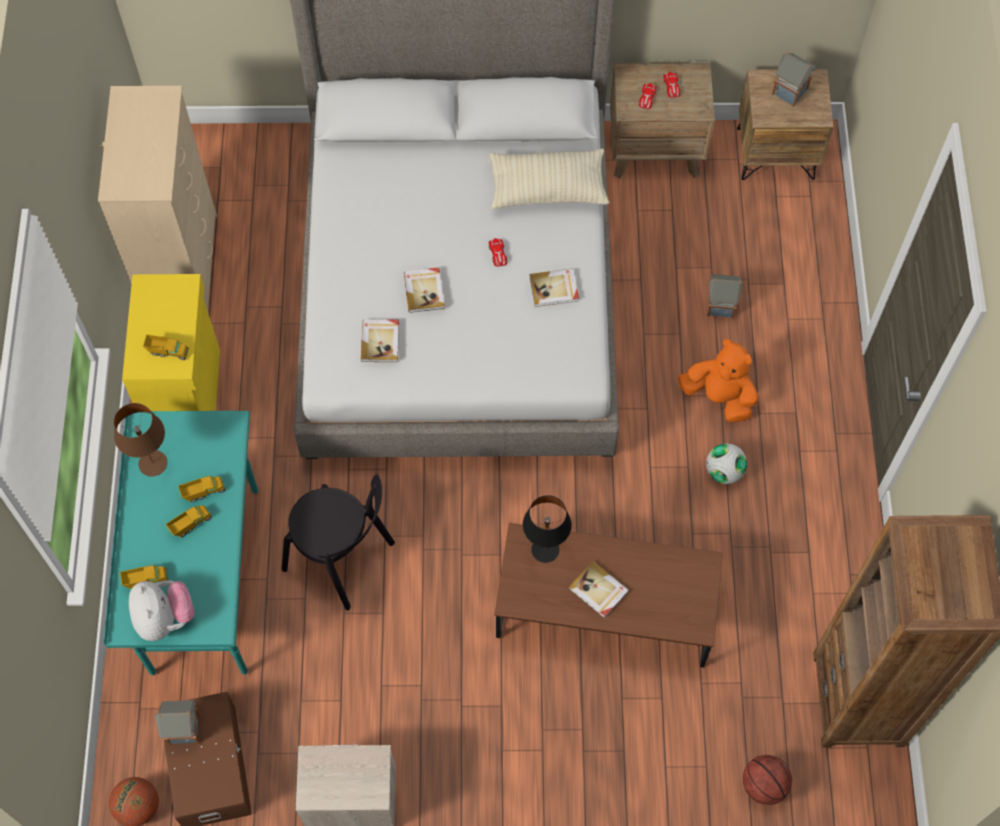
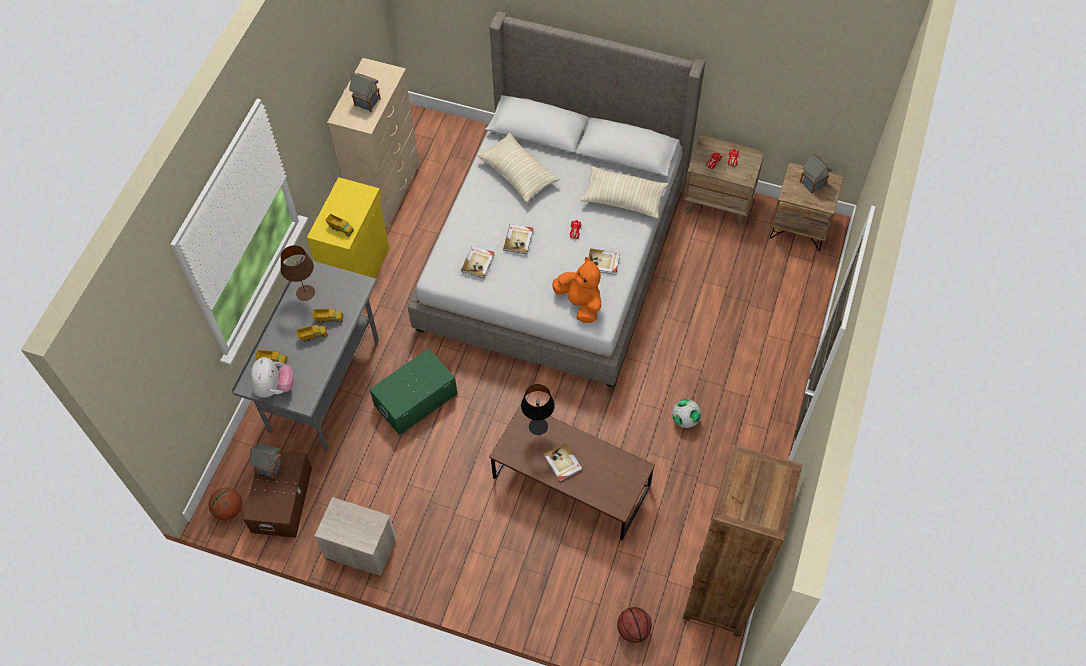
camera: 20 degrees right, 5 degrees down
turquoise desk [103,411,258,675] -> grey desk [232,255,379,451]
black chair [282,474,395,610] -> green storage box [370,348,457,435]
orange plush toy [678,339,758,422] -> orange plush toy moved to [552,257,601,323]
toy house [708,274,744,319] -> toy house moved to [349,73,381,112]
none -> beige pillow [477,133,560,203]

